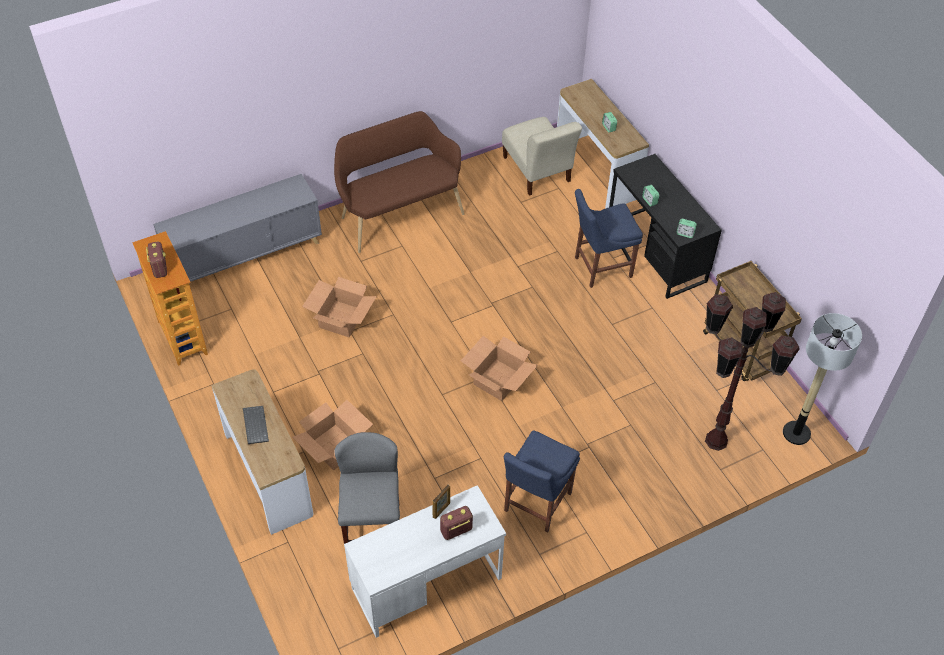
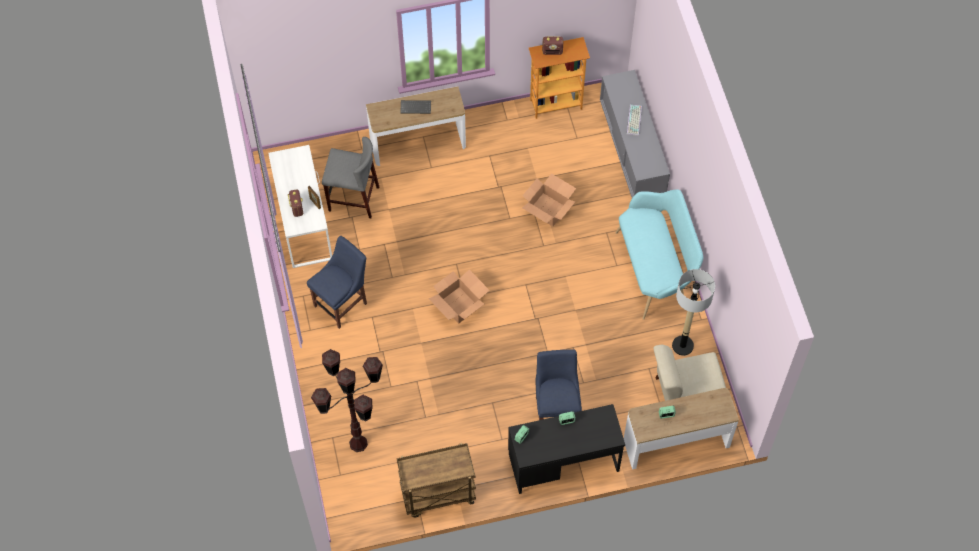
camera: 105 degrees right, 10 degrees up
cardboard box [293,400,373,470] -> none
brown bench [334,111,464,253] -> turquoise bench [615,189,703,320]
blue chair [504,430,580,533] -> blue chair turned 90 degrees clockwise [307,236,367,329]
floor lamp [783,313,862,445] -> floor lamp moved to [672,269,715,356]
none -> keyboard [627,105,642,136]

